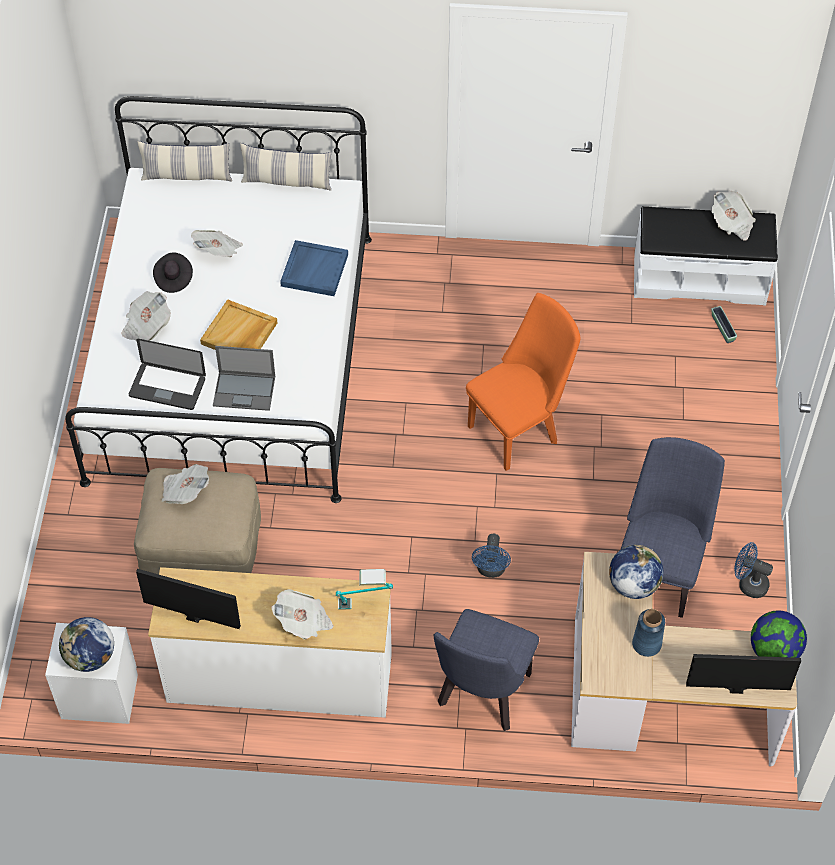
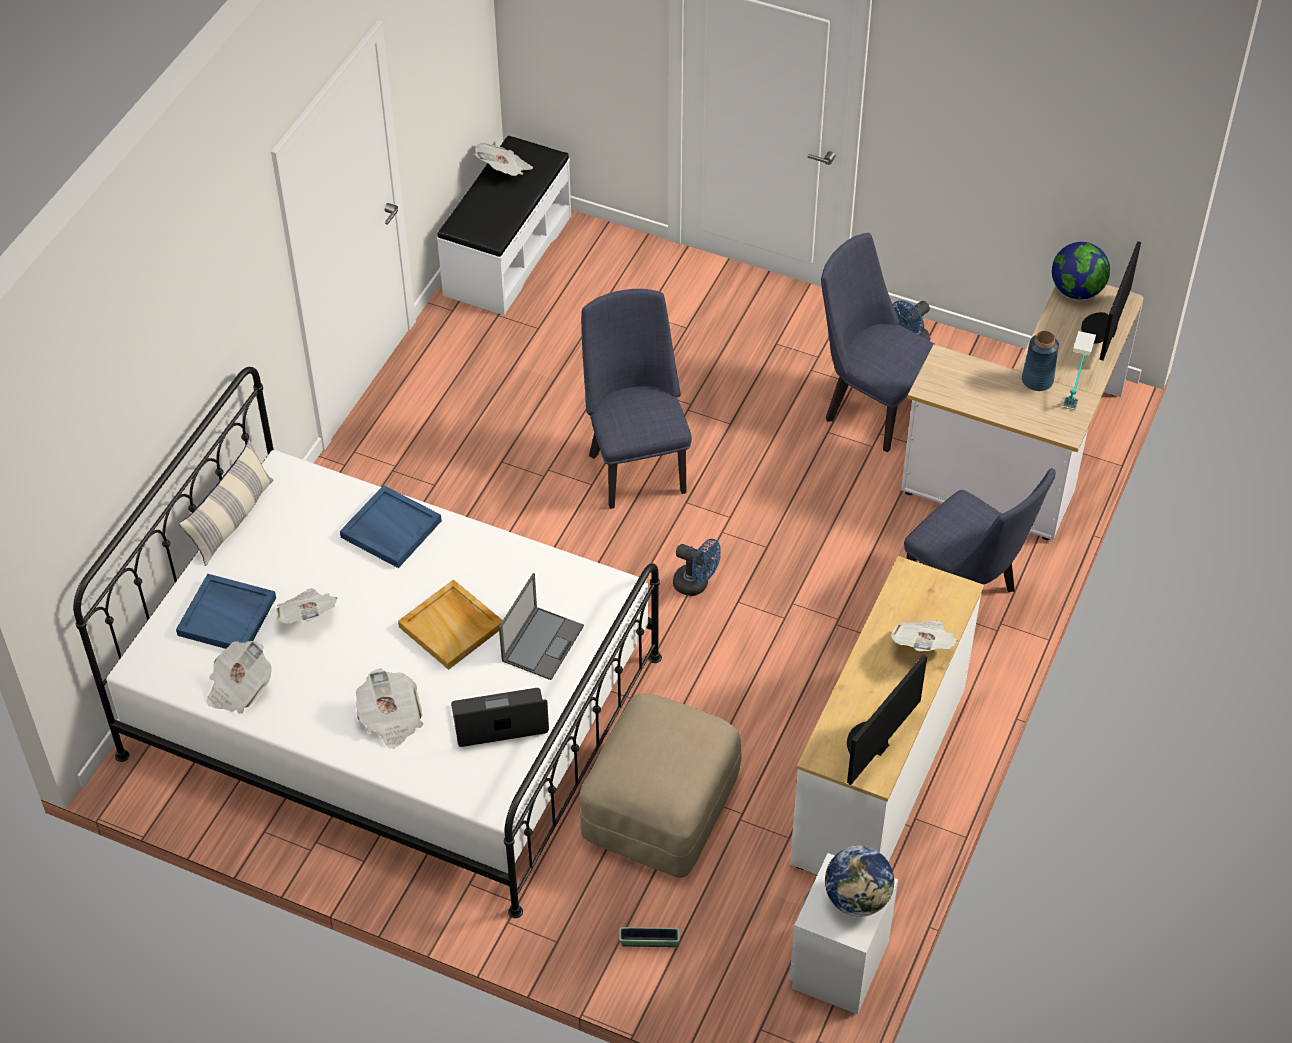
camera: 70 degrees left, 5 degrees down
laptop [129,339,206,410] -> laptop turned 135 degrees counterclockwise [451,688,549,747]
pillow [138,141,232,181] -> none
black hat [153,252,193,293] -> none
newspaper [162,464,209,504] -> newspaper moved to [206,641,271,714]
table lamp [336,569,393,610] -> table lamp moved to [1063,331,1096,410]
orange chair [466,293,581,471] -> blue chair [581,289,692,509]
blue fan [472,533,511,578] -> blue fan moved to [673,539,721,596]
globe [609,545,663,599] -> none
planter [711,306,737,343] -> planter moved to [619,927,680,947]
none -> blue tray [176,574,276,649]

